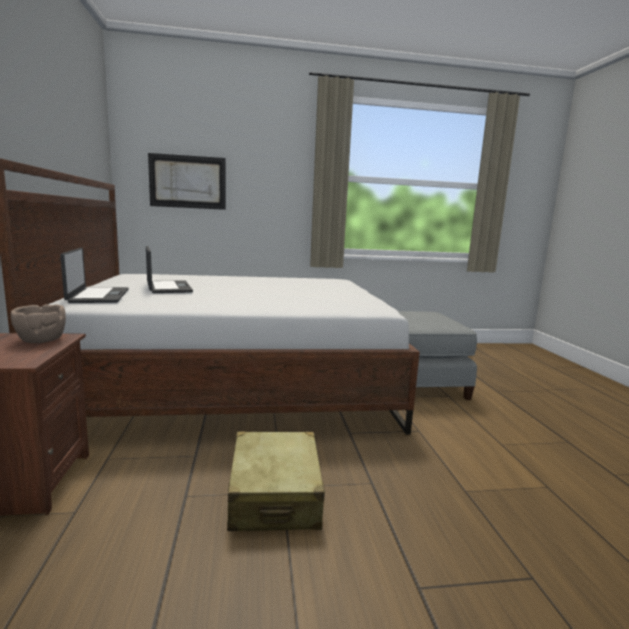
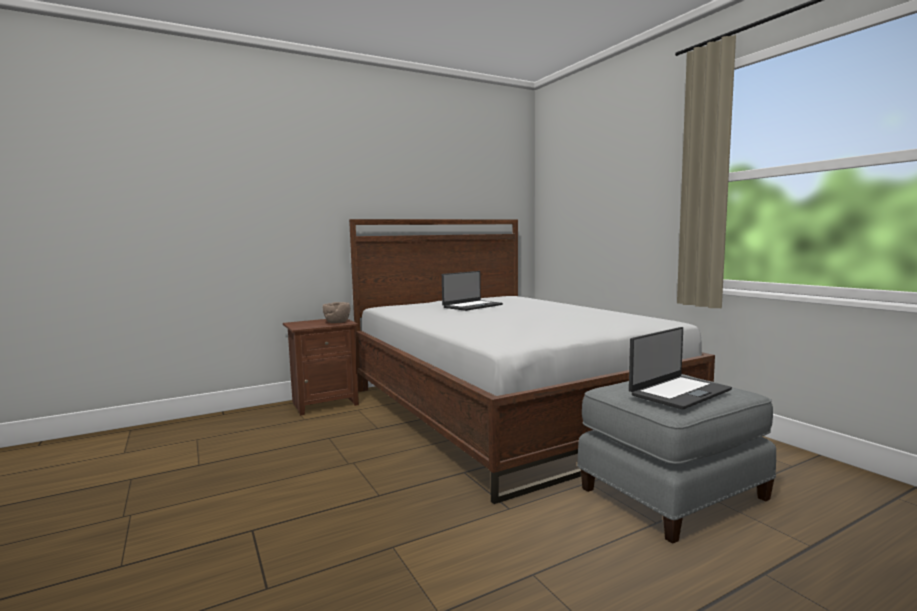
camera: 70 degrees right, 5 degrees down
laptop [60,248,128,303] -> laptop moved to [629,327,732,409]
picture [148,153,226,210] -> none
beige suitcase [227,431,325,531] -> none

